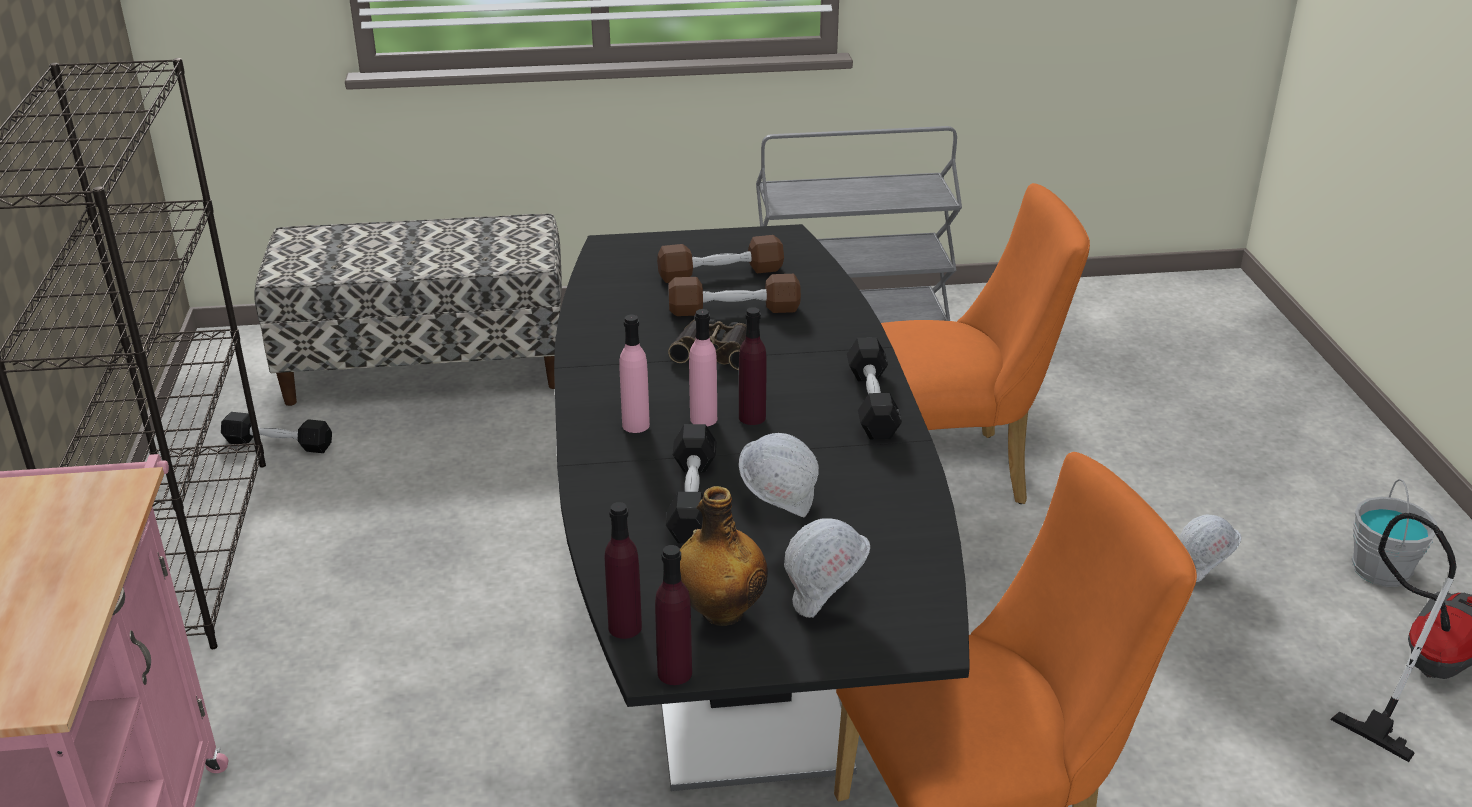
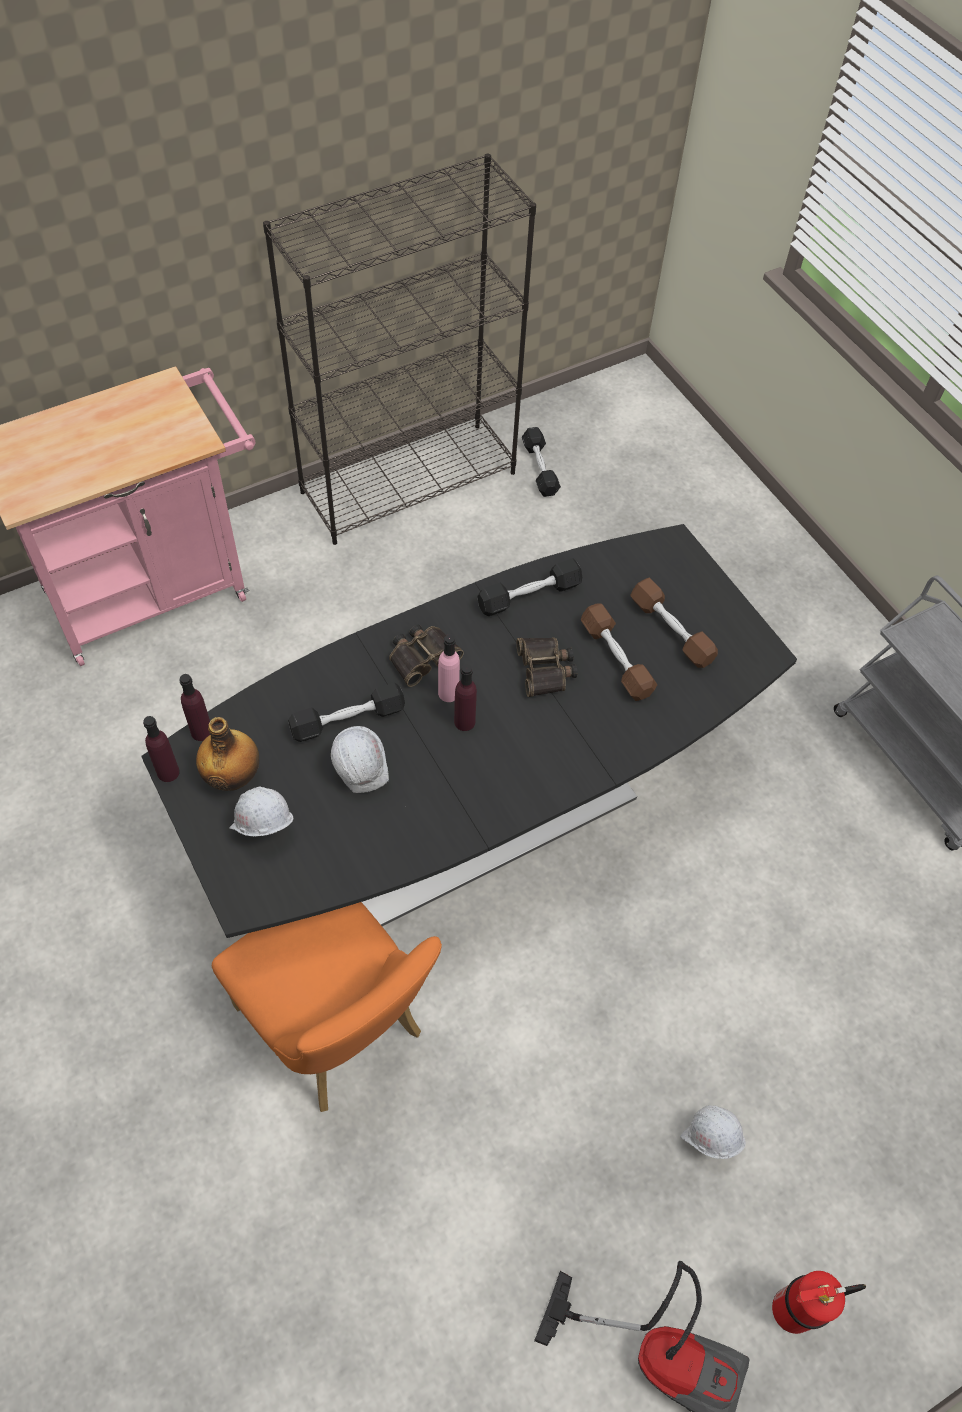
camera: 65 degrees right, 25 degrees up
bench [254,214,562,406] -> none
pink bottle [619,315,650,433] -> binoculars [389,625,464,687]
black dumbbell [847,338,902,440] -> black dumbbell moved to [477,558,582,616]
orange chair [881,183,1090,504] -> none
grey bucket [1352,479,1437,587] -> fire extinguisher [772,1271,866,1334]

